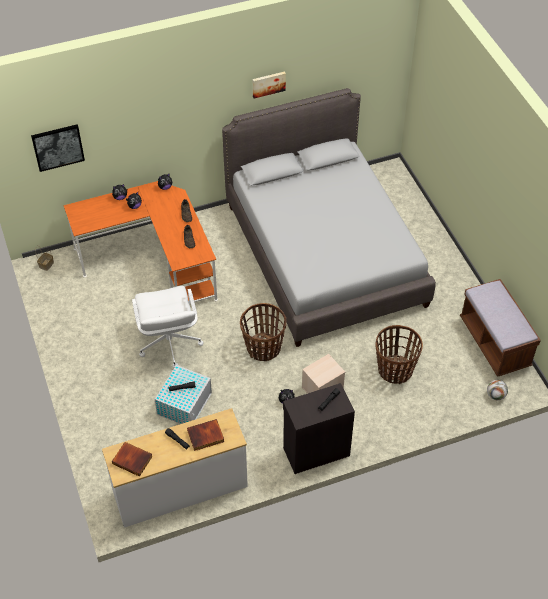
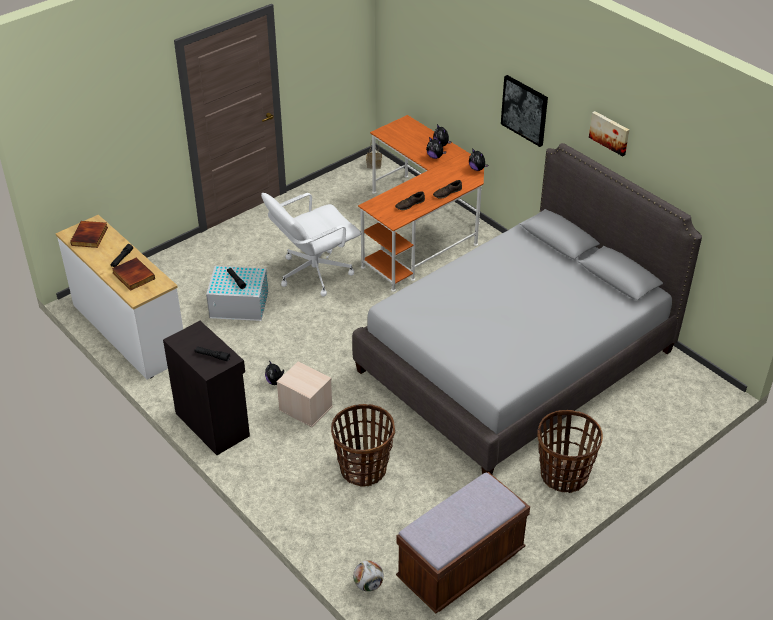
camera: 70 degrees right, 10 degrees down
picture [31,124,85,172] -> picture moved to [501,75,548,147]
basket [240,303,286,361] -> basket moved to [537,410,603,493]

